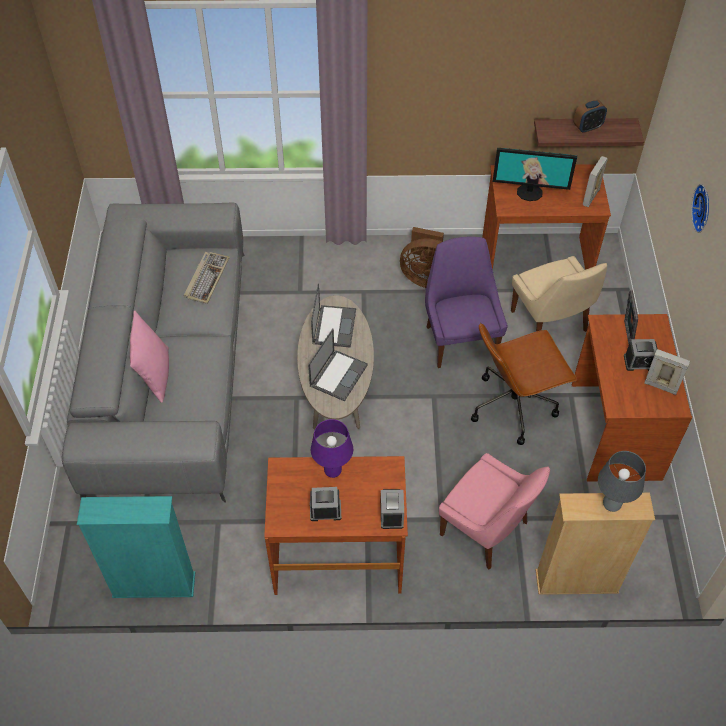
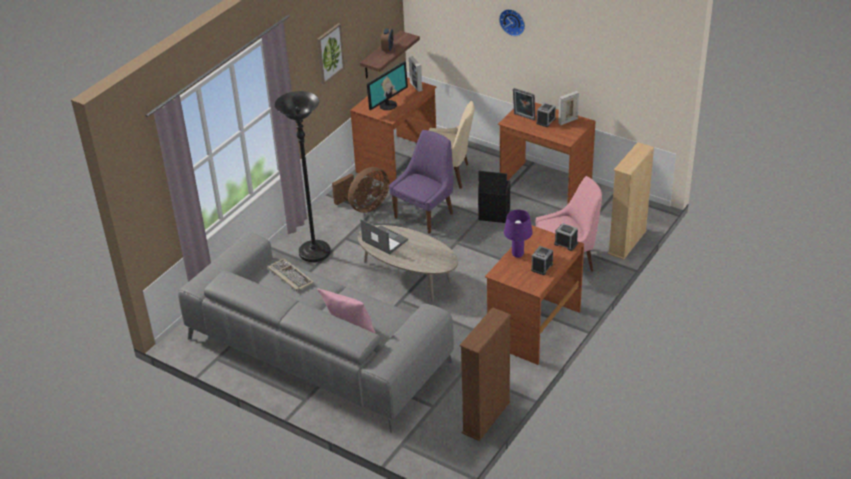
camera: 55 degrees left, 15 degrees down
turquoise bookcase [77,496,195,598] -> brown bookcase [459,307,511,441]
laptop [308,328,368,401] -> none
purple chair [425,237,508,368] -> purple chair turned 105 degrees clockwise [389,130,453,234]
brown office chair [471,322,577,445] -> black storage box [478,171,510,223]
grey table lamp [598,451,646,512] -> none
none -> black floor lamp [275,91,330,262]
none -> picture [317,23,345,84]

